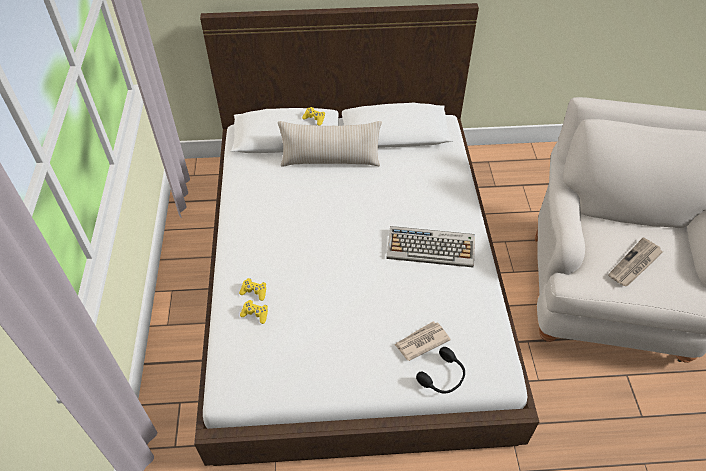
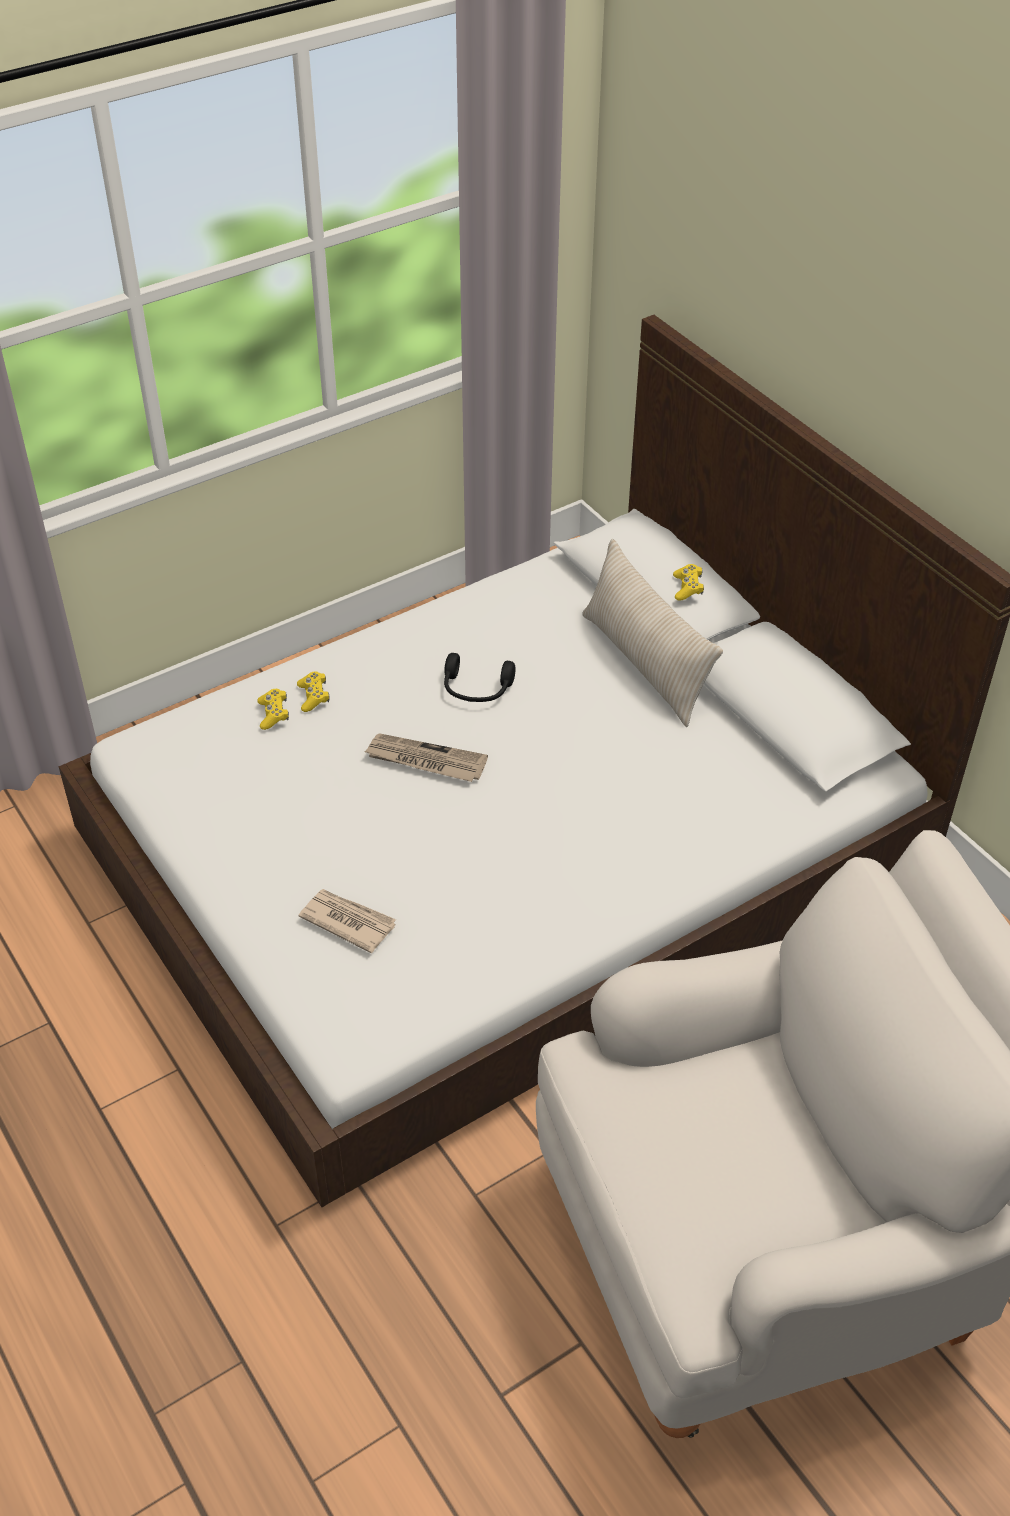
camera: 60 degrees right, 5 degrees down
keyboard [387,226,475,267] -> none
black headphones [416,347,465,394] -> black headphones moved to [444,653,516,702]
newspaper [608,238,663,286] -> newspaper moved to [365,733,488,782]

